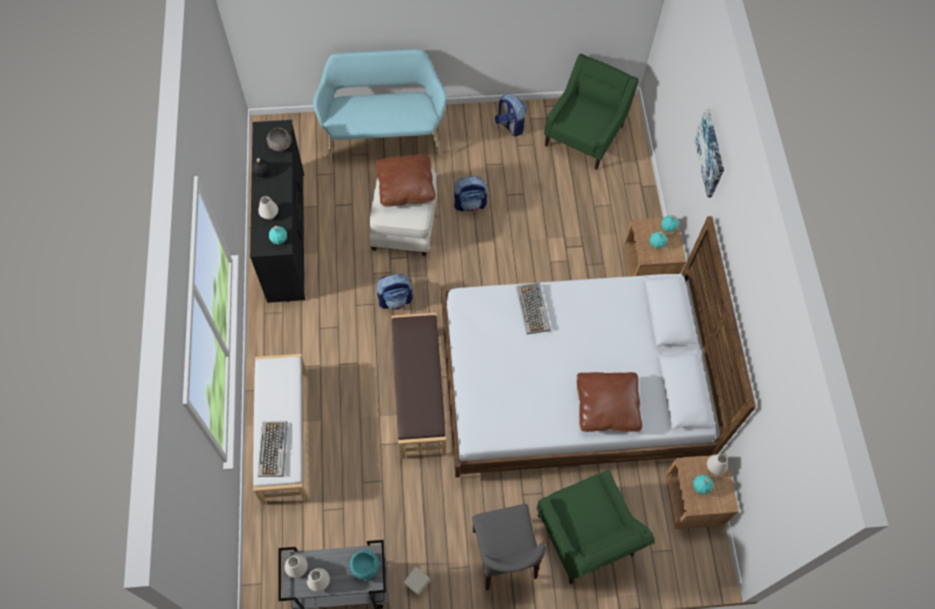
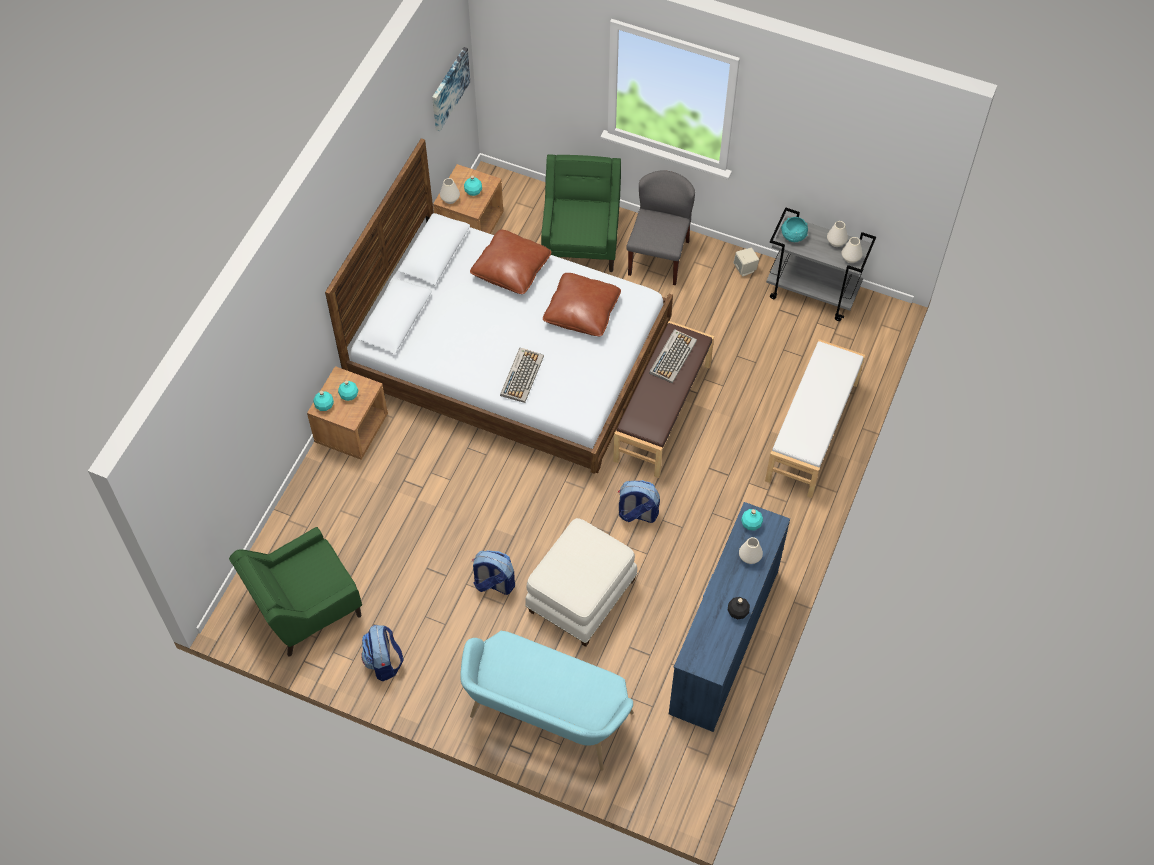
camera: 150 degrees left, 5 degrees down
black dresser [250,120,305,303] -> blue dresser [669,502,790,732]
keyboard [258,421,288,477] -> keyboard moved to [649,329,697,383]
grey bowl [266,127,291,151] -> none
brown pillow [375,154,436,207] -> brown pillow moved to [543,273,621,336]
picture [694,109,724,198] -> picture moved to [432,47,470,131]

